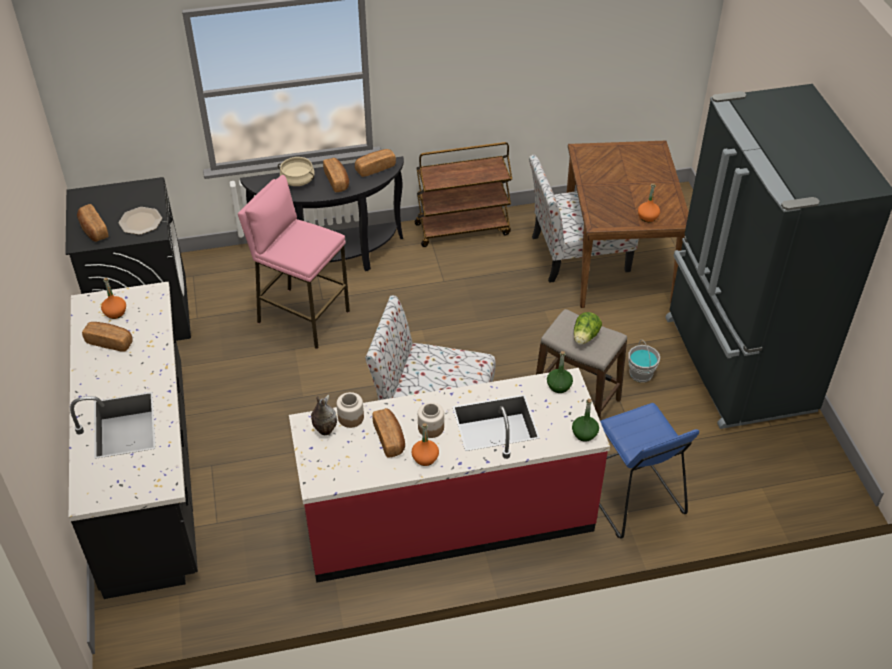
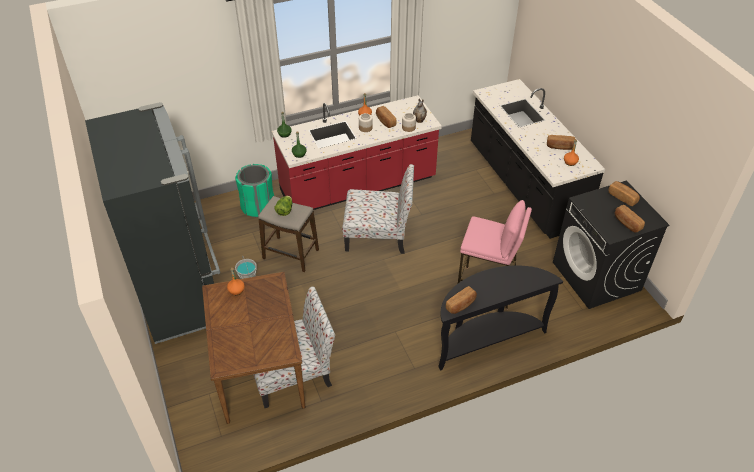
camera: 170 degrees right, 0 degrees up
plate [119,207,162,235] -> none
beige cooking pot [278,157,315,186] -> none
bread [323,158,349,192] -> bread moved to [615,205,645,233]
brown cart [415,142,512,247] -> none
blue stool [599,403,699,538] -> green trash can [235,164,274,217]

